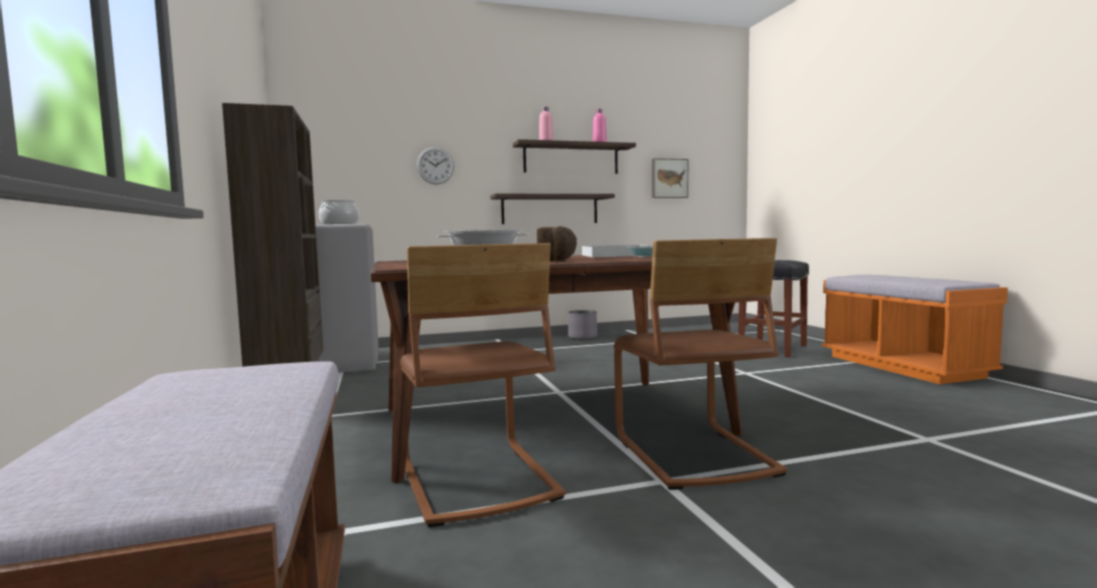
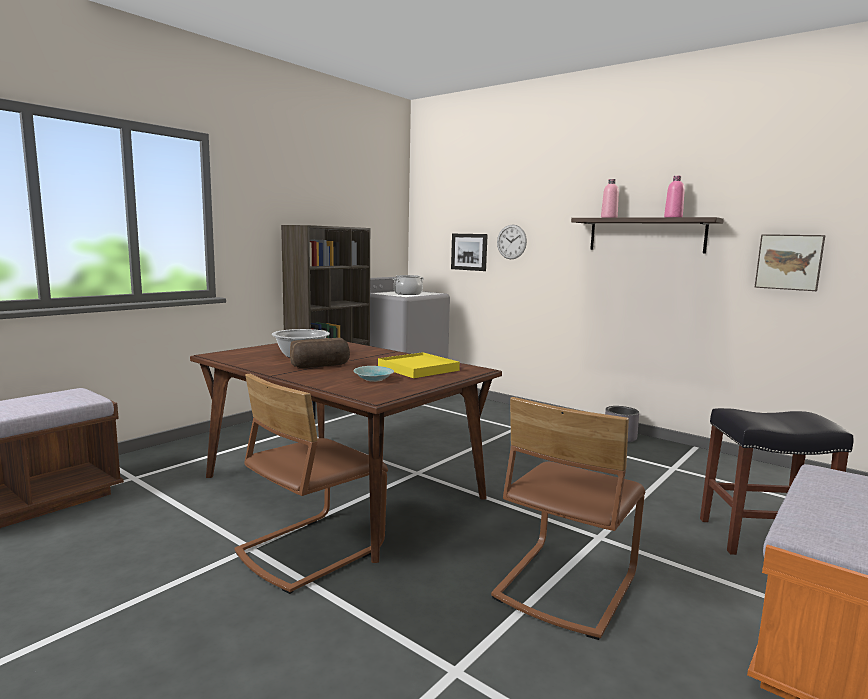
camera: 55 degrees right, 5 degrees up
brown chair [400,243,565,528] -> brown chair moved to [491,397,645,640]
shelf [491,194,615,224] -> none
white tray [582,245,653,257] -> yellow tray [378,352,460,378]
none -> picture [451,234,488,271]

